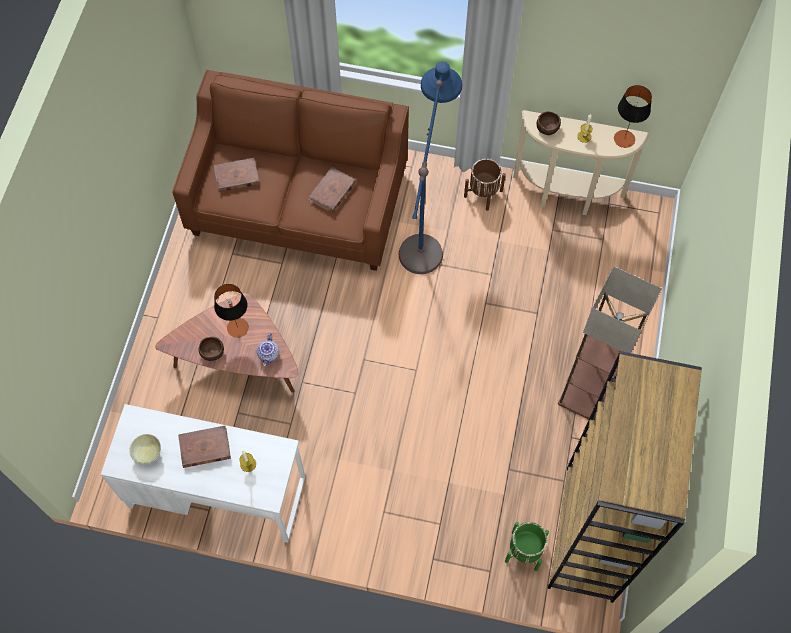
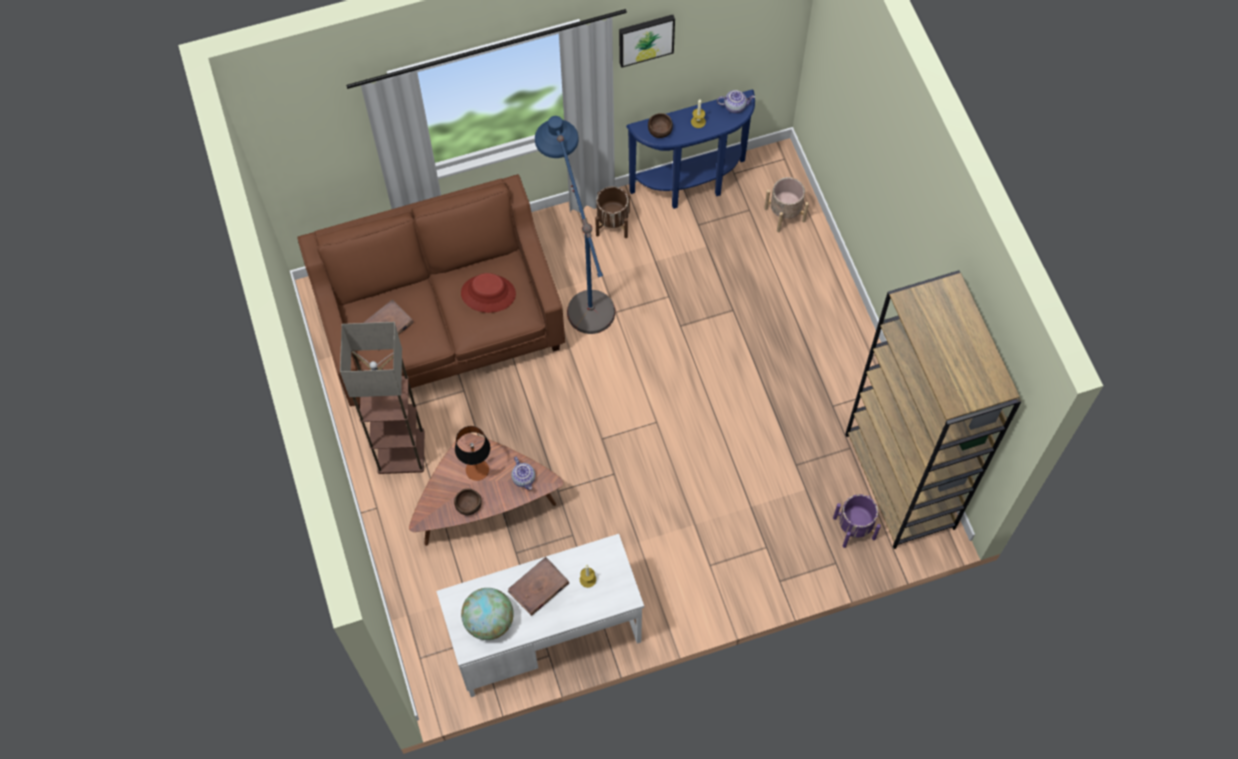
camera: 30 degrees left, 0 degrees up
beige bowl [129,434,161,464] -> globe [461,588,514,640]
brown book [308,167,356,213] -> red hat [461,273,516,313]
green planter [505,522,549,571] -> purple planter [833,494,881,548]
beige console table [513,110,650,215] -> blue console table [626,90,755,209]
floor lamp [558,266,662,420] -> floor lamp moved to [340,322,424,474]
table lamp [614,85,652,148] -> teapot [717,90,755,113]
none -> picture [619,15,675,68]
none -> beige planter [764,177,809,232]

